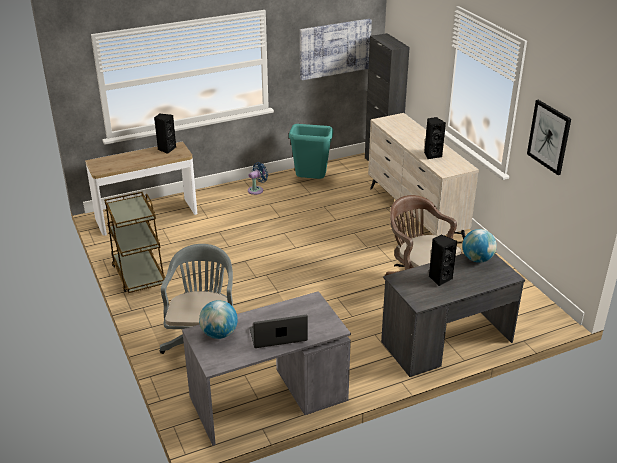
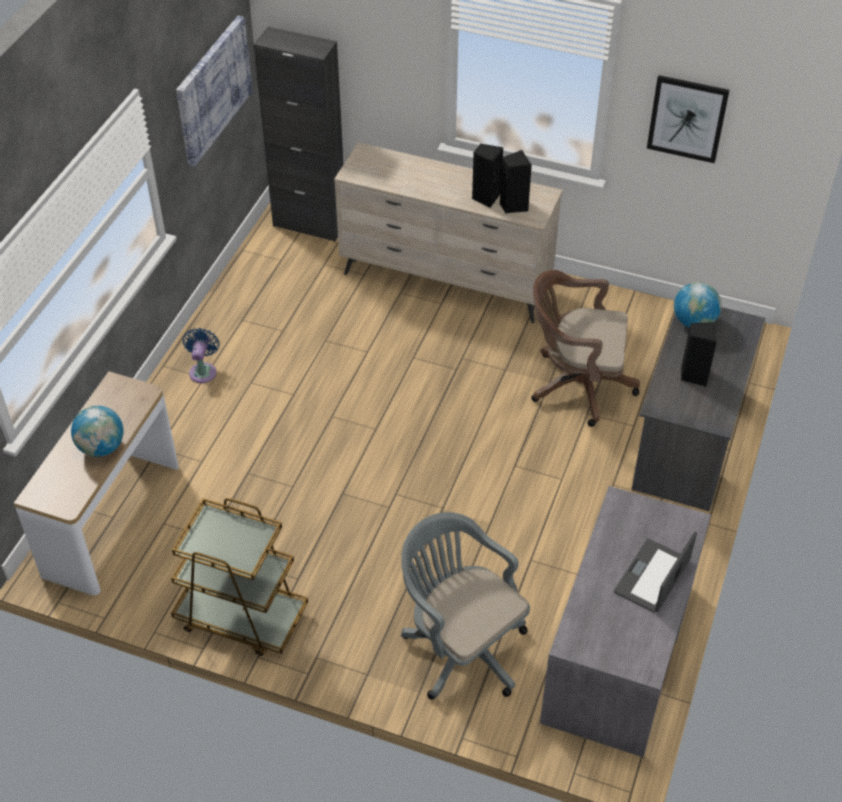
camera: 45 degrees left, 15 degrees up
black speaker [154,114,176,154] -> black speaker moved to [500,150,532,213]
globe [199,300,238,339] -> globe moved to [71,406,124,457]
turquoise trash can [289,124,333,179] -> none

